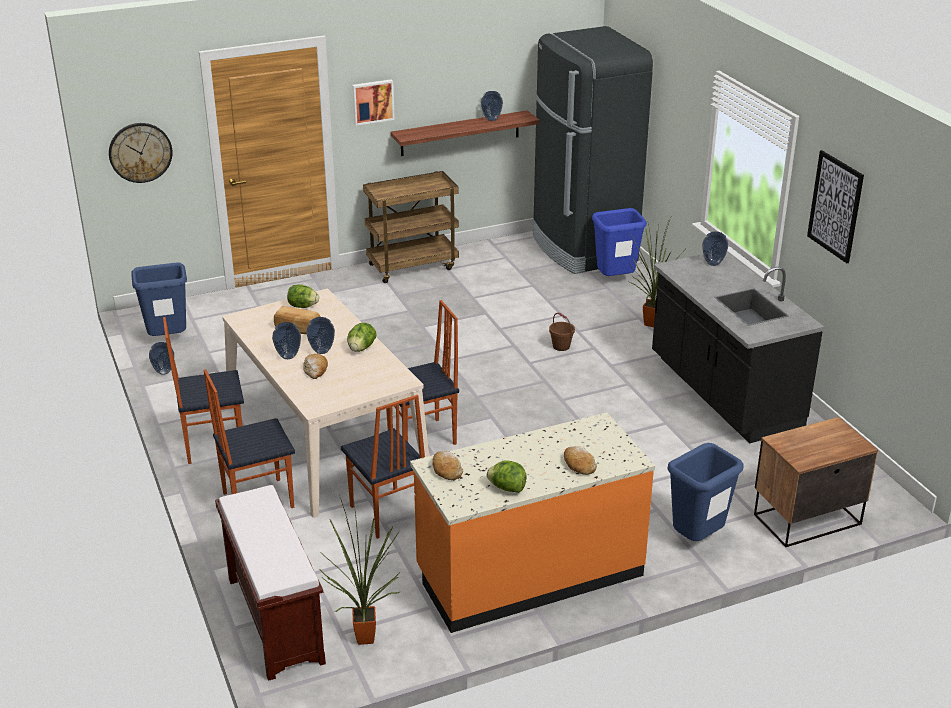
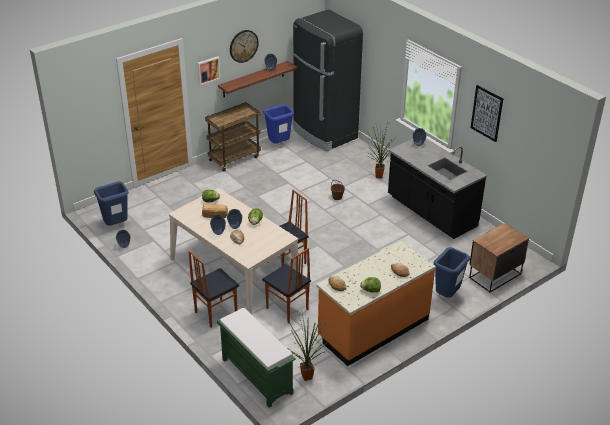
camera: 15 degrees left, 5 degrees up
wall clock [109,123,173,183] -> wall clock moved to [230,30,259,63]
chair [163,317,244,464] -> none
brown bench [215,485,326,681] -> green bench [217,308,296,408]
blue trash can [592,208,647,276] -> blue trash can moved to [264,104,294,143]

